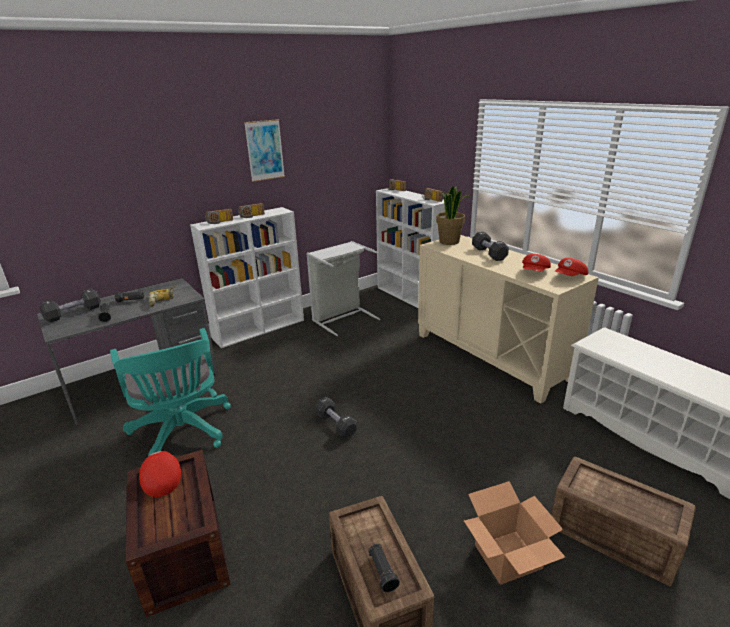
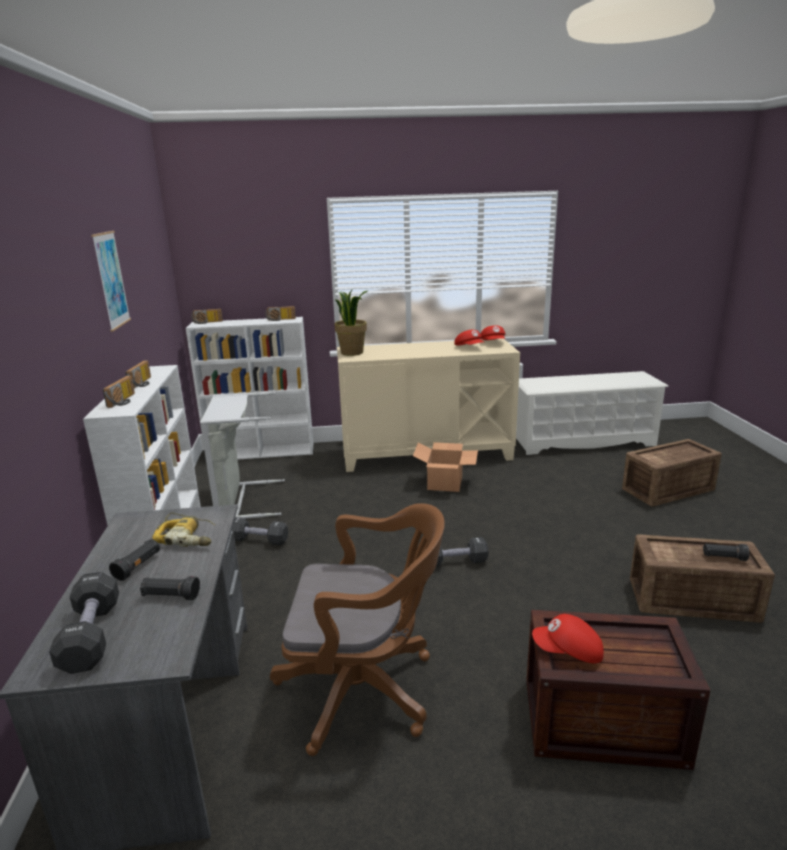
camera: 60 degrees left, 5 degrees down
turquoise office chair [110,328,231,456] -> brown office chair [270,503,445,756]
cardboard box [464,481,565,585] -> cardboard box moved to [413,442,478,492]
black dumbbell [472,232,509,261] -> black dumbbell moved to [233,517,288,546]

